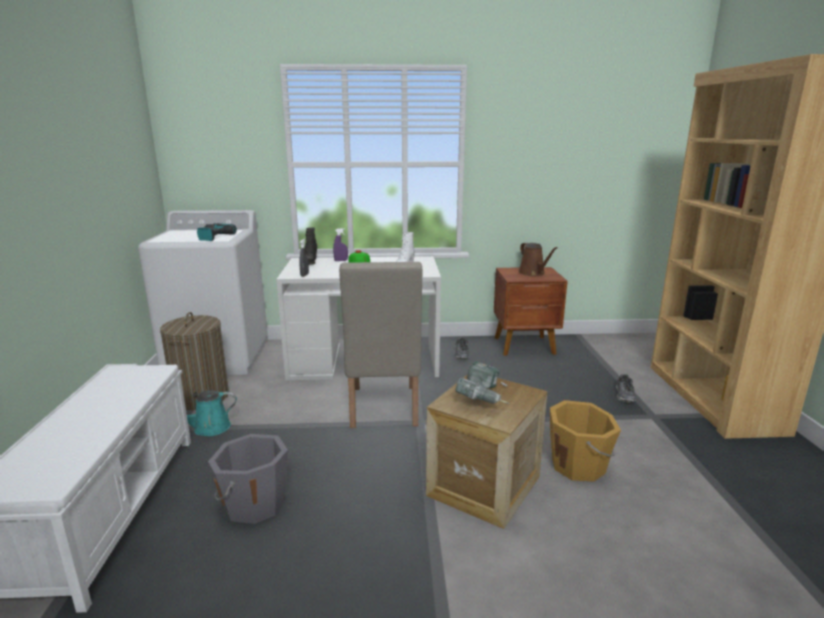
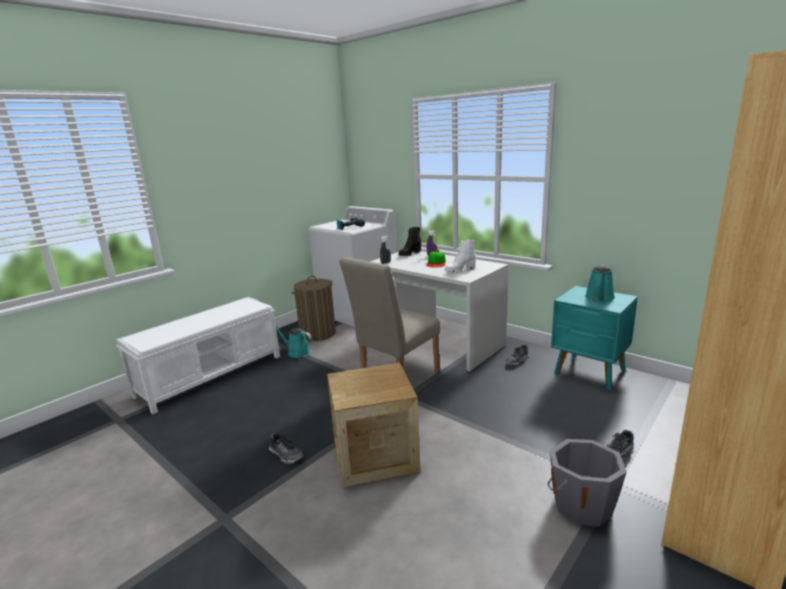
camera: 45 degrees right, 0 degrees up
grey bucket [208,434,288,524] -> grey bucket moved to [547,439,626,527]
power drill [455,362,509,404] -> none
brown nightstand [494,267,568,356] -> turquoise nightstand [551,286,638,390]
brown watering can [519,242,558,276] -> turquoise watering can [585,265,615,302]
orange bucket [550,400,621,482] -> none
none -> shoe [269,432,304,464]

